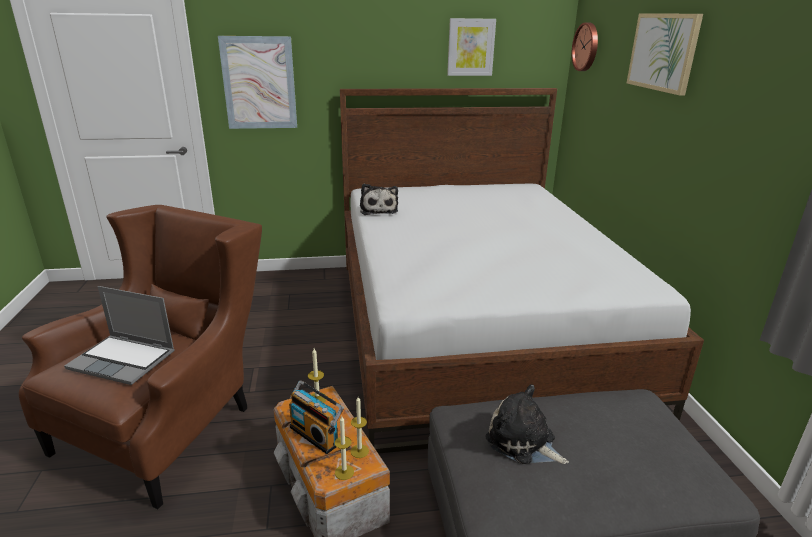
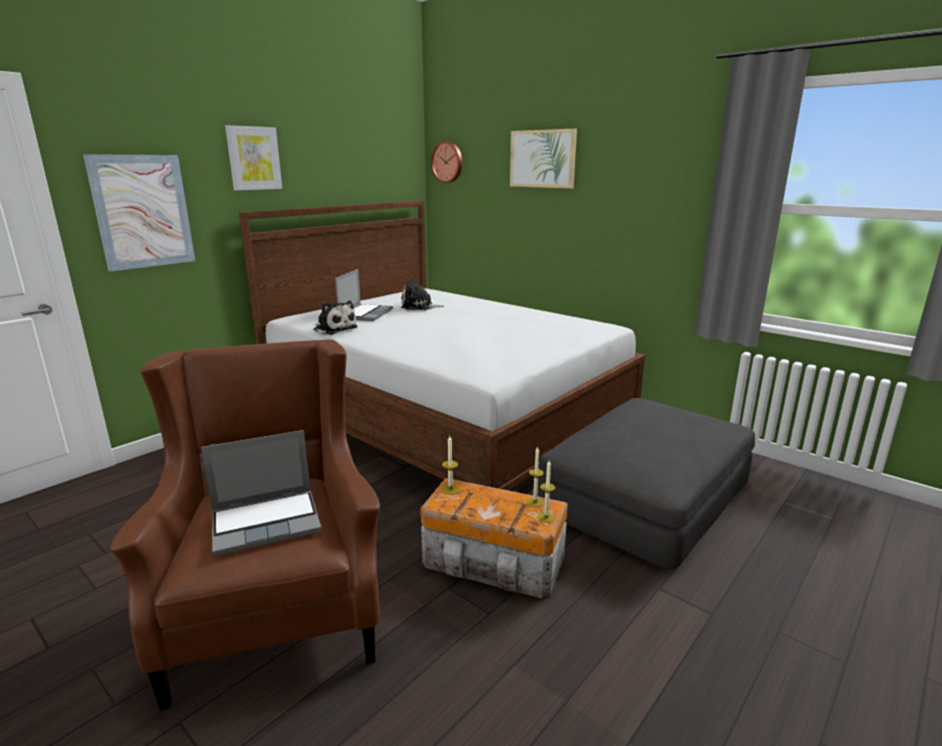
camera: 40 degrees left, 5 degrees down
radio [289,380,344,454] -> none
picture [447,18,496,76] -> picture moved to [225,125,282,191]
plush toy [485,384,569,464] -> plush toy moved to [401,278,444,310]
none -> laptop [335,269,393,321]

